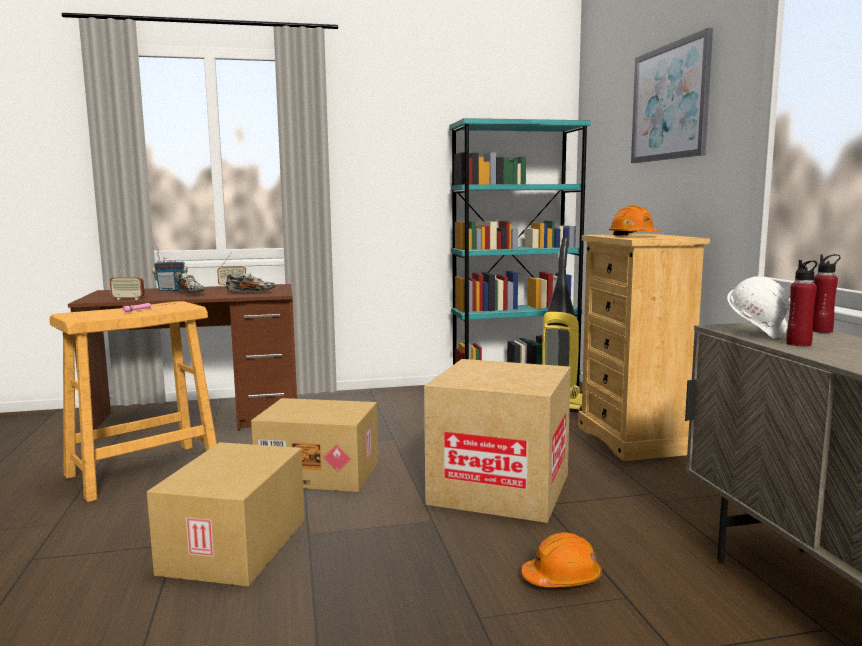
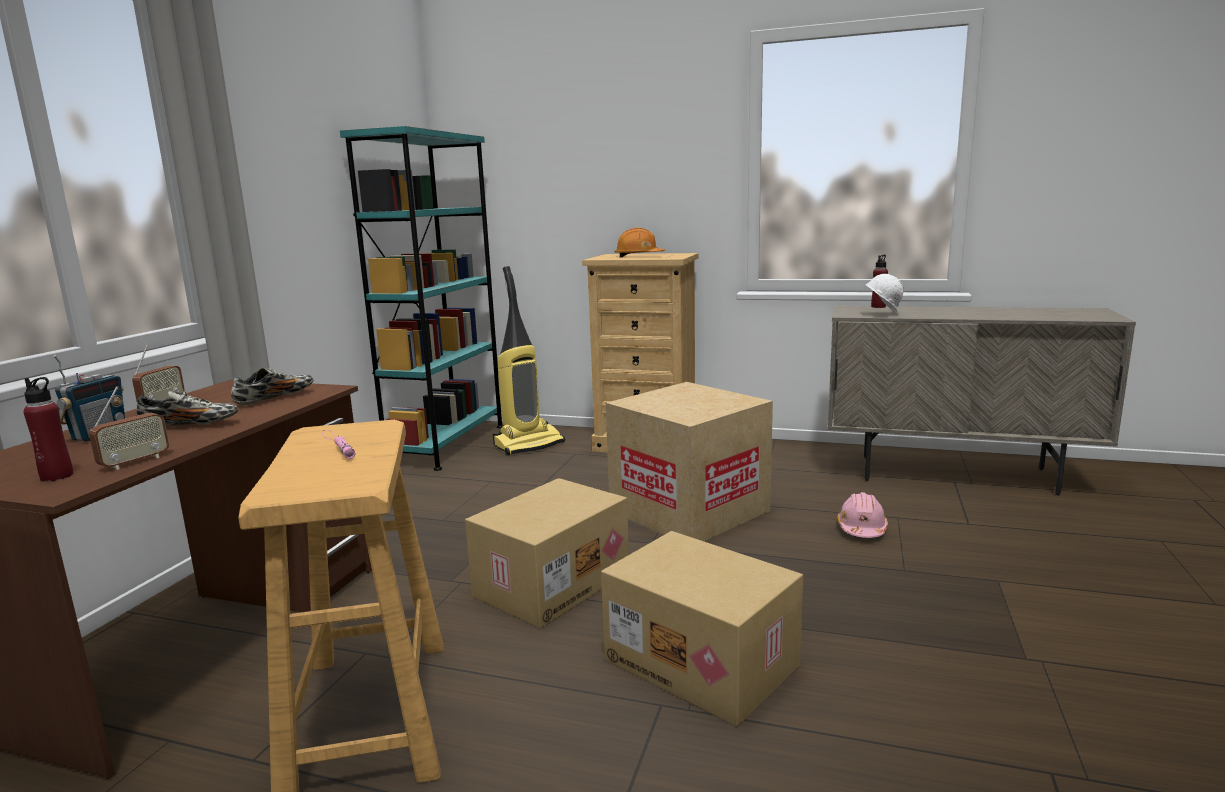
camera: 60 degrees left, 5 degrees up
orange hard hat [521,532,602,587] -> pink hard hat [837,492,888,538]
picture [631,28,713,163] -> none
red bottle [786,260,818,347] -> red bottle moved to [23,377,73,481]

